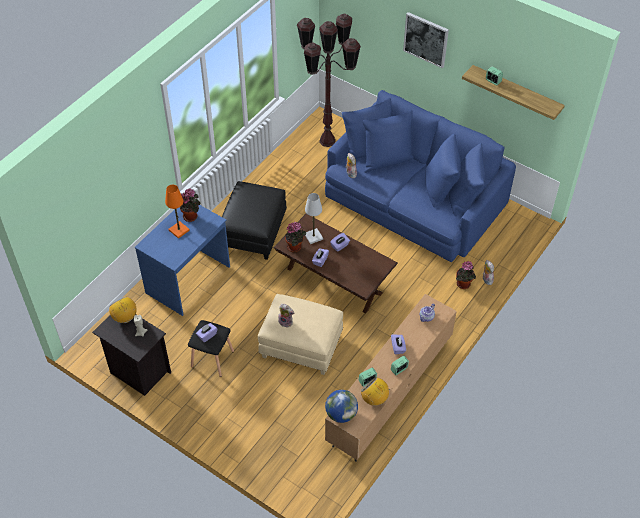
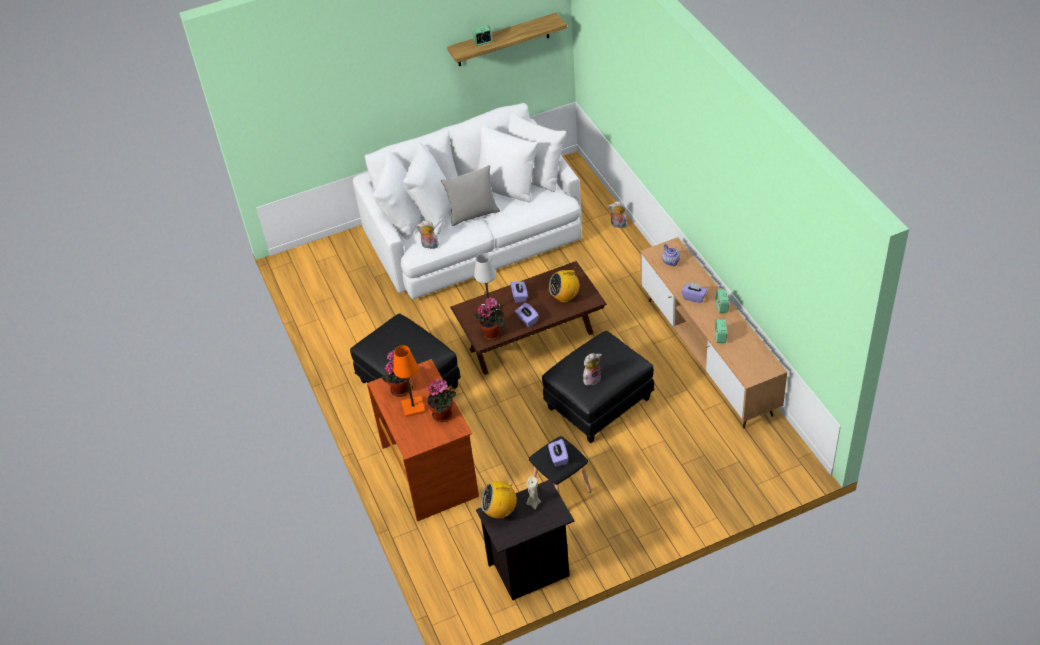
camera: 55 degrees left, 5 degrees down
blue desk [135,205,230,316] -> brown desk [367,359,479,521]
beige ottoman [258,294,343,375] -> black ottoman [542,331,654,443]
brown floor lamp [297,13,361,147] -> none
blue sofa [325,90,516,262] -> white sofa [353,103,582,299]
globe [325,390,358,423] -> none
radio [361,377,390,406] -> radio moved to [549,268,579,303]
picture [403,12,449,68] -> none
potted plant [456,261,476,289] -> potted plant moved to [427,379,456,422]
none -> grey pillow [441,165,500,226]

